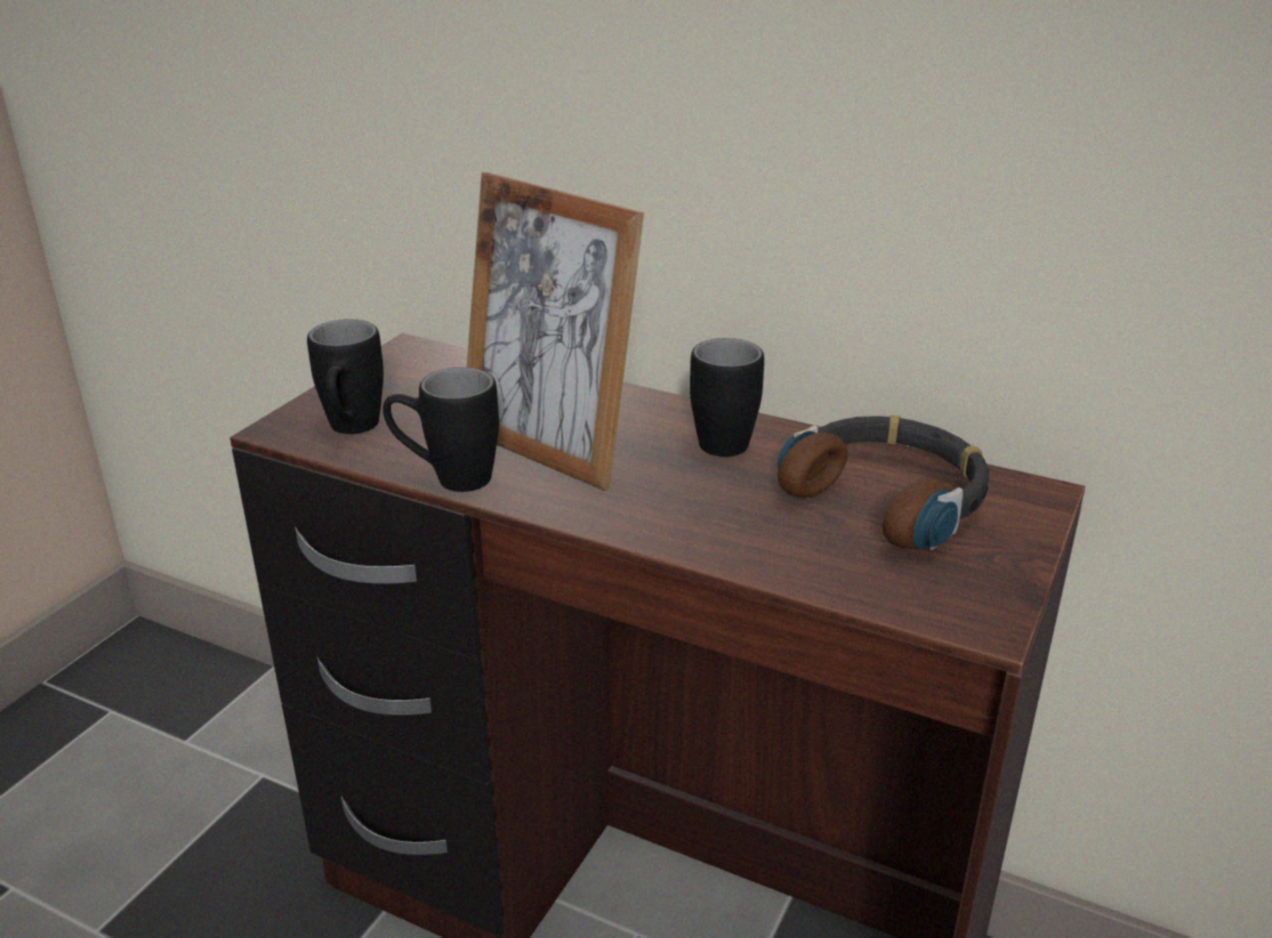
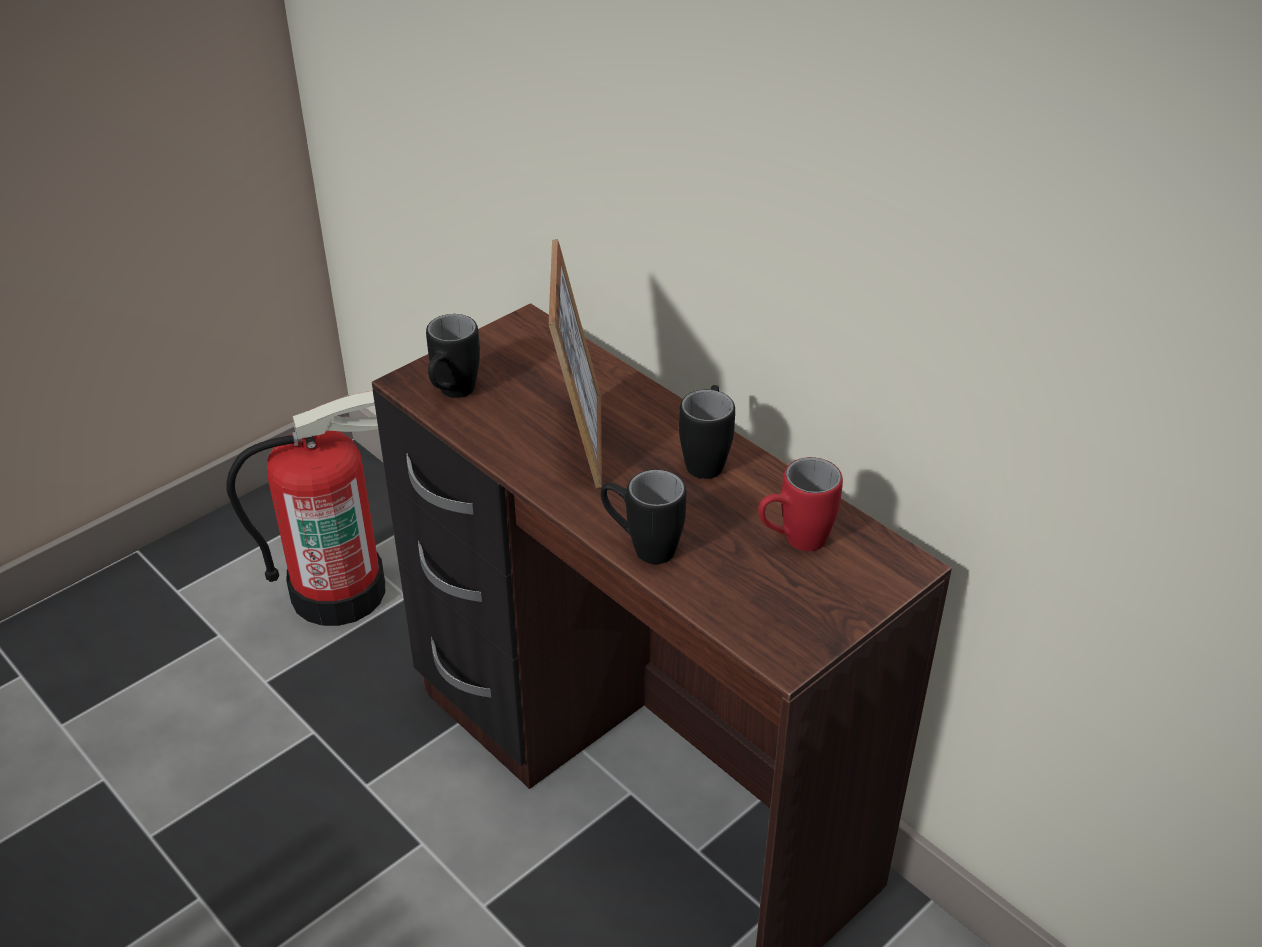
camera: 20 degrees right, 10 degrees up
black mug [383,367,499,492] -> black mug moved to [601,470,686,564]
picture frame [467,172,644,491] -> picture frame turned 150 degrees counterclockwise [549,239,602,488]
headphones [778,415,989,551] -> red mug [758,457,843,551]
none -> fire extinguisher [226,391,385,626]

